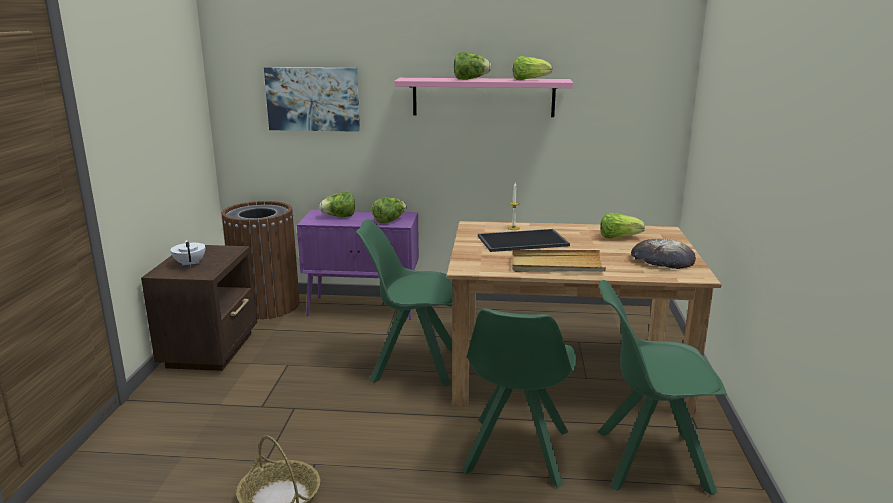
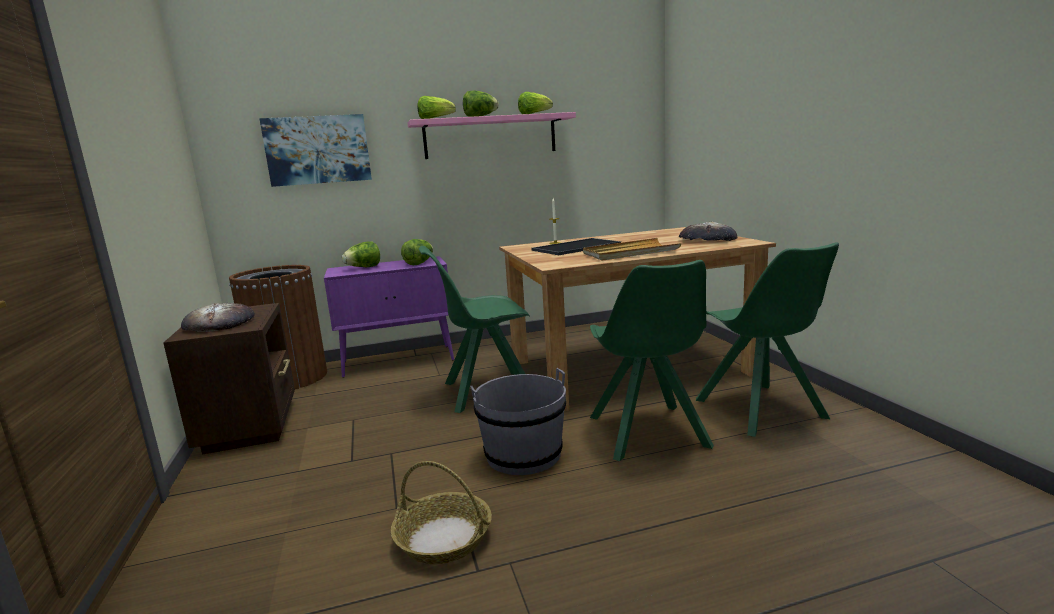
camera: 20 degrees left, 5 degrees down
white teapot [170,240,205,267] -> bread [181,303,255,332]
green chair [597,280,727,496] -> green chair turned 90 degrees counterclockwise [696,242,839,437]
lettuce [600,213,645,238] -> lettuce moved to [417,96,456,119]
none -> grey bucket [470,368,566,475]

